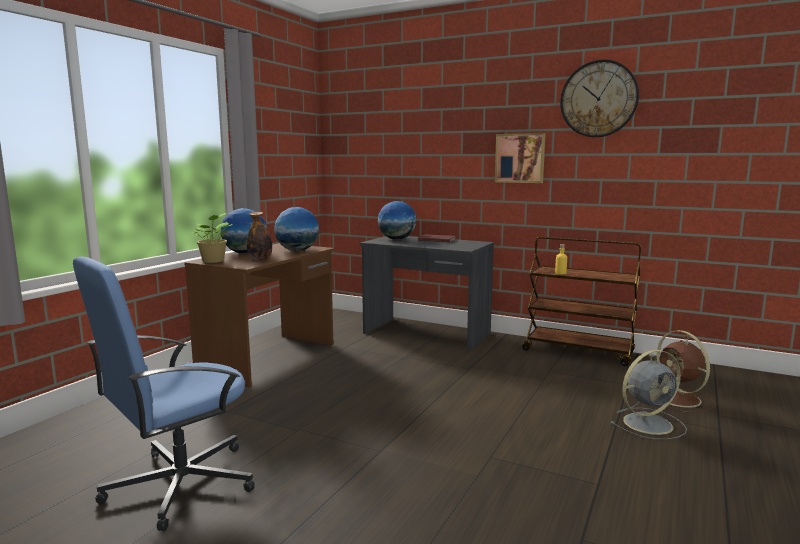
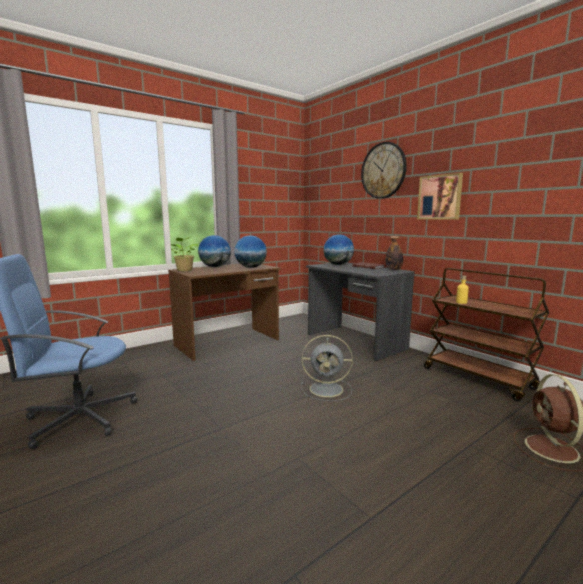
camera: 25 degrees right, 0 degrees up
bottle [247,212,272,261] -> bottle moved to [385,236,403,270]
wall clock [560,60,639,137] -> wall clock moved to [361,142,407,199]
grey fan [610,350,687,440] -> grey fan moved to [301,335,353,401]

